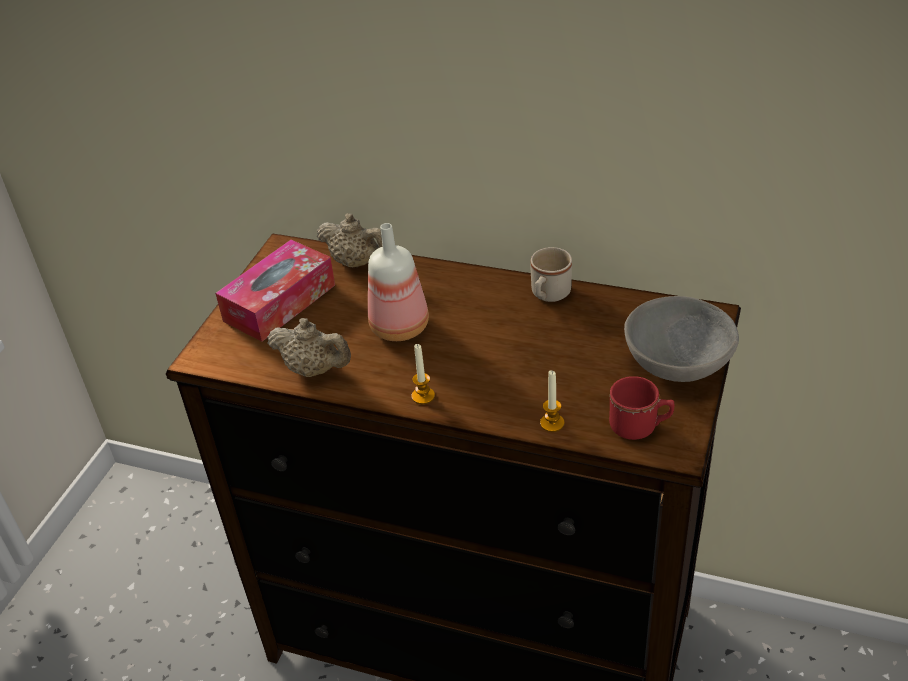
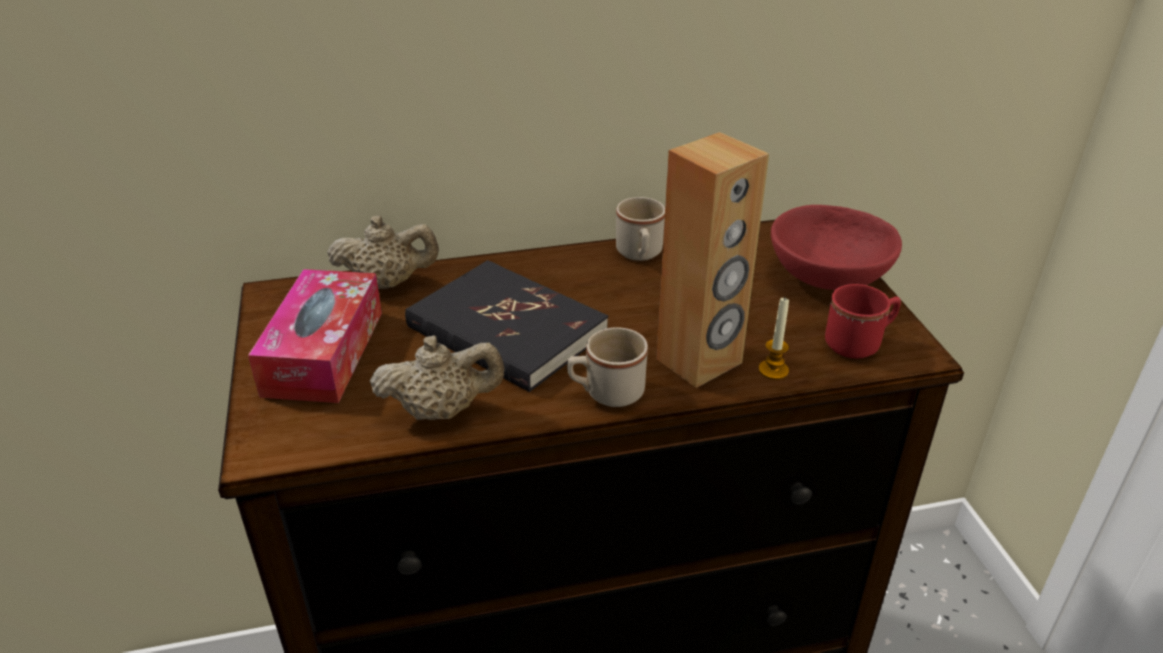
camera: 35 degrees left, 5 degrees down
bottle [368,223,429,341] -> black book [405,260,608,392]
candle [412,344,435,404] -> beige mug [567,327,648,407]
grey bowl [624,296,739,382] -> red bowl [771,205,902,290]
none -> brown speaker [656,132,769,388]

